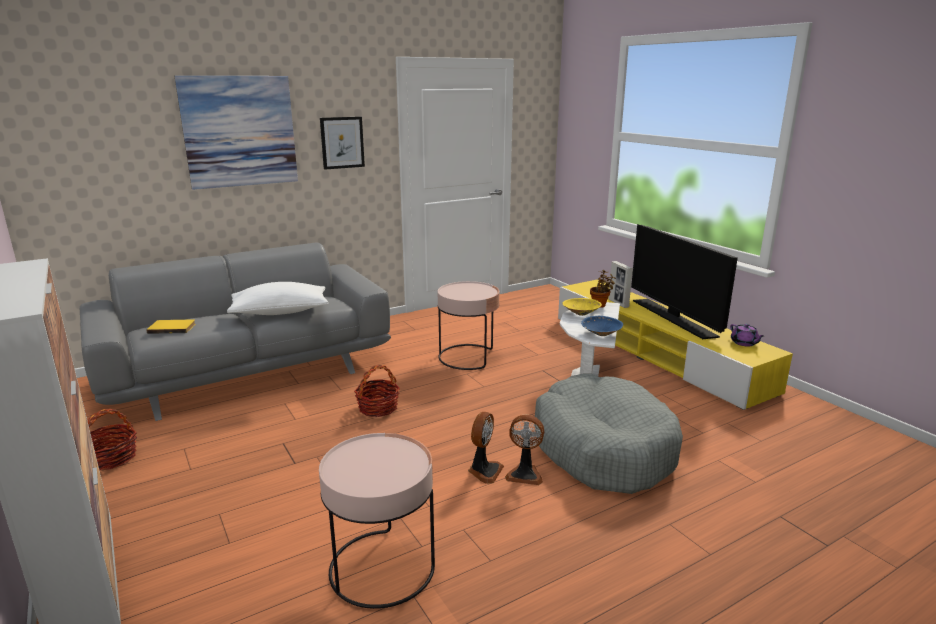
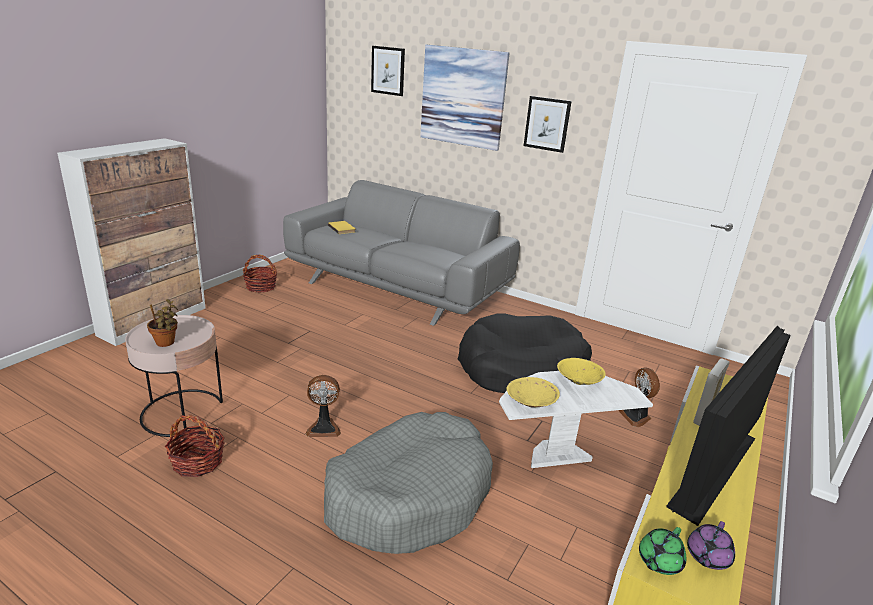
camera: 60 degrees right, 5 degrees up
white pillow [227,282,328,315] -> none
basket [354,365,400,417] -> basket moved to [165,414,225,477]
pink side table [438,281,499,370] -> black dog bed [458,313,592,393]
fan [505,415,544,485] -> fan moved to [618,368,660,427]
blue bowl [581,316,623,336] -> yellow bowl [507,377,560,408]
potted plant [590,270,616,308] -> potted plant moved to [147,299,178,347]
none -> picture [371,46,405,96]
none -> green teapot [639,527,686,575]

